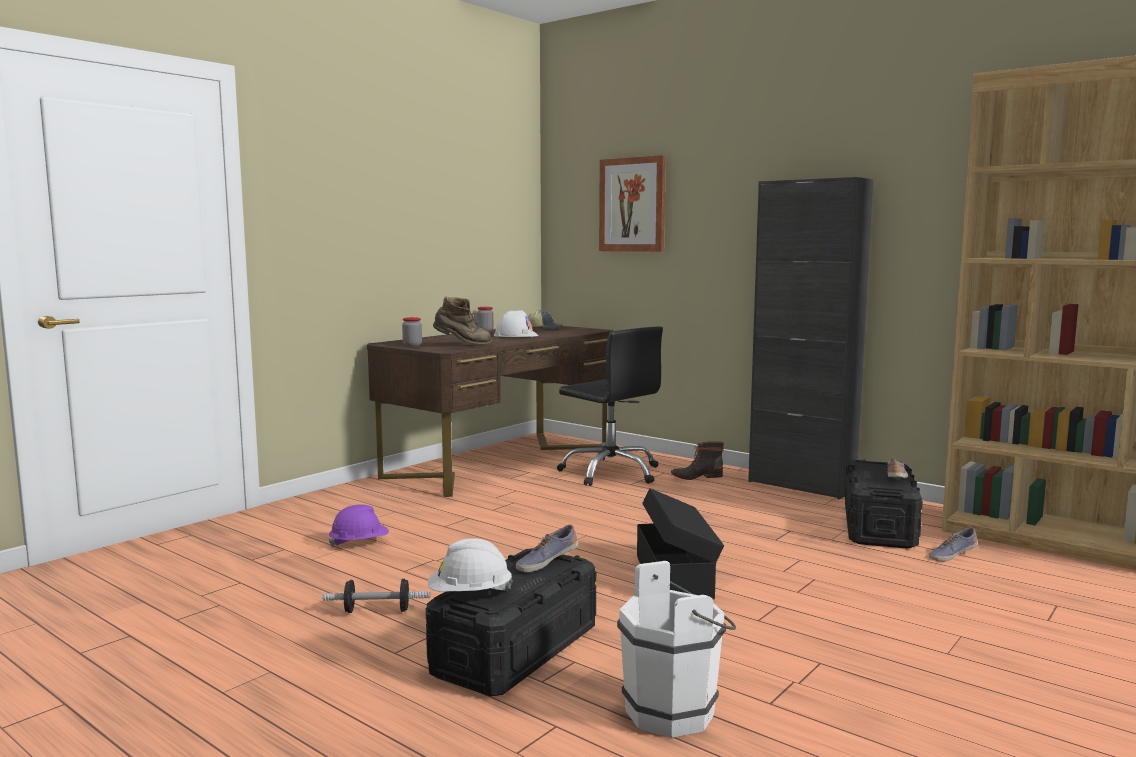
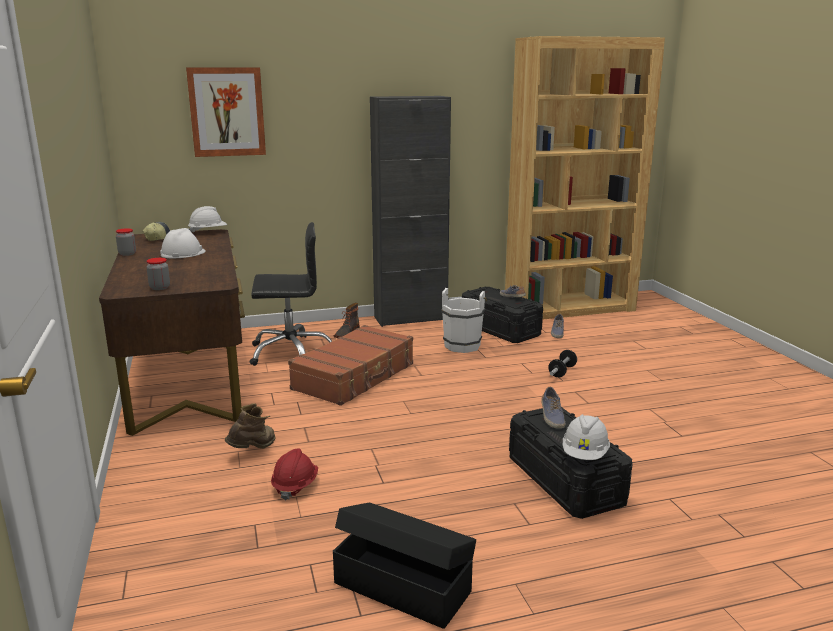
camera: 55 degrees left, 10 degrees up
dumbbell [323,579,430,613] -> dumbbell moved to [548,350,577,377]
purple hard hat [328,504,389,547] -> red hard hat [271,448,318,500]
brown boot [433,297,492,346] -> brown boot moved to [225,403,276,449]
white bucket [617,561,736,738] -> white bucket moved to [441,288,487,353]
black storage box [637,488,724,599] -> black storage box moved to [333,503,476,629]
none -> white hard hat [188,206,227,232]
none -> brown suitcase [288,325,413,406]

